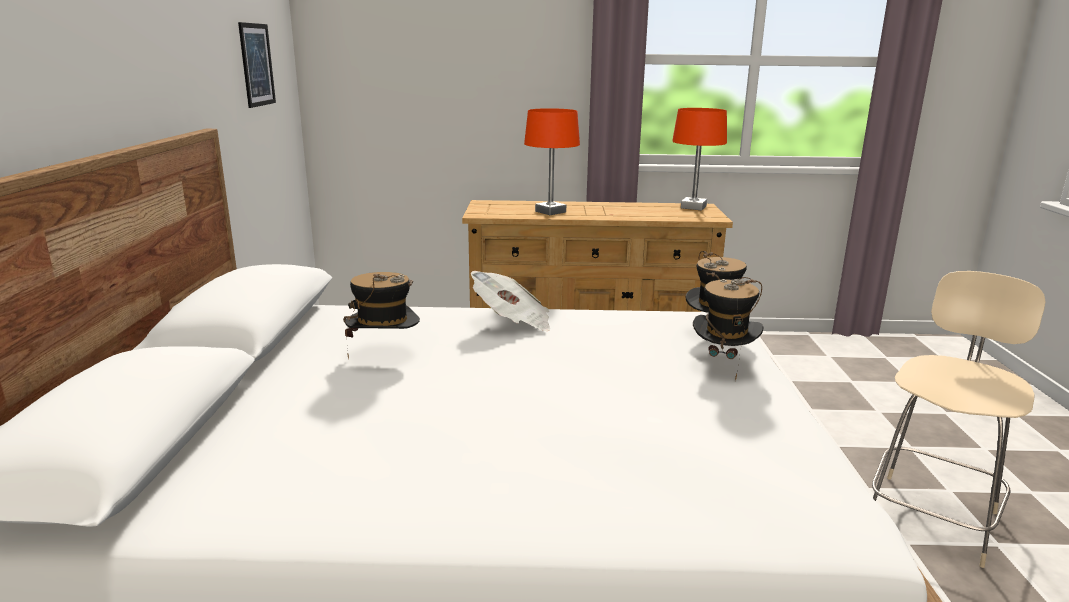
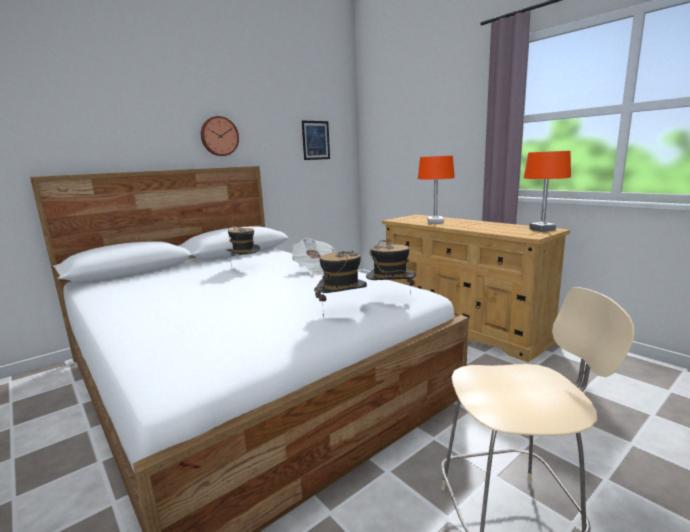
camera: 50 degrees right, 5 degrees down
none -> wall clock [201,116,239,156]

